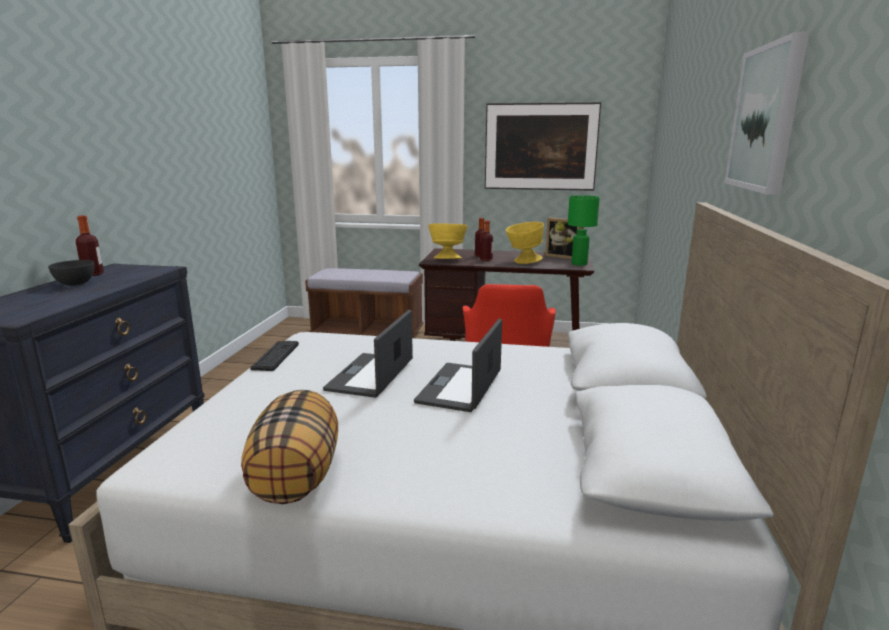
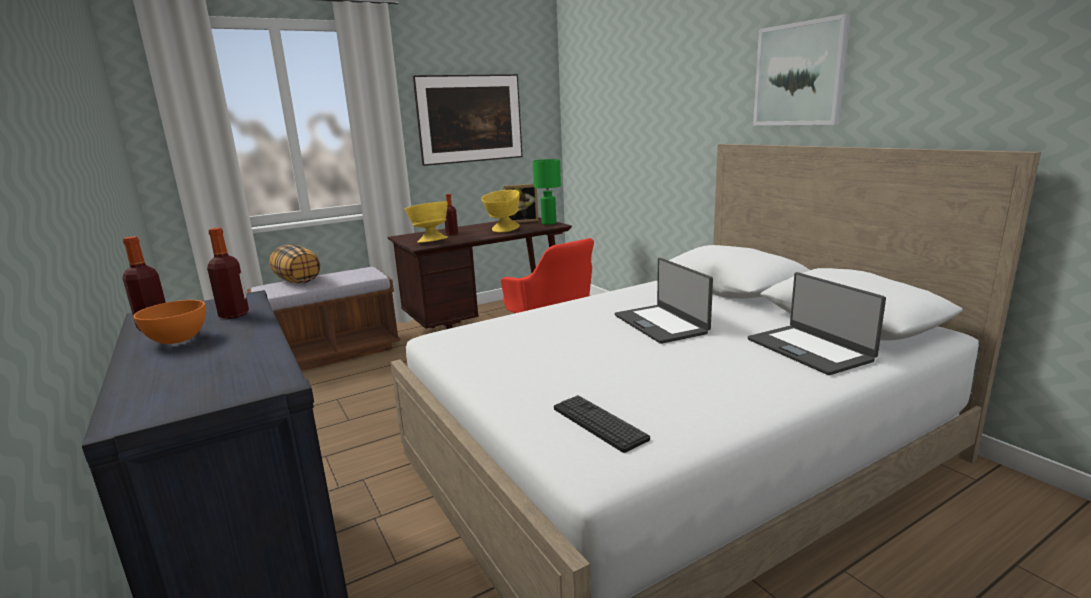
camera: 40 degrees left, 0 degrees up
grey bowl [48,260,94,286] -> orange bowl [133,300,206,344]
pillow [241,389,338,504] -> pillow moved to [270,245,320,284]
keyboard [250,341,299,371] -> keyboard moved to [554,395,650,453]
laptop [323,310,413,398] -> laptop moved to [748,272,886,375]
bottle [480,220,493,261] -> bottle moved to [207,228,249,319]

